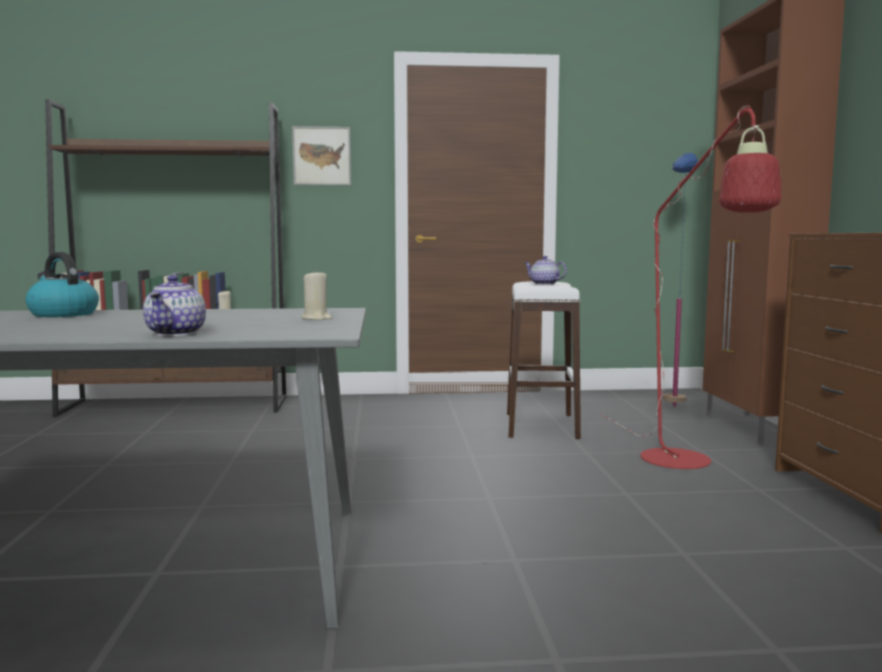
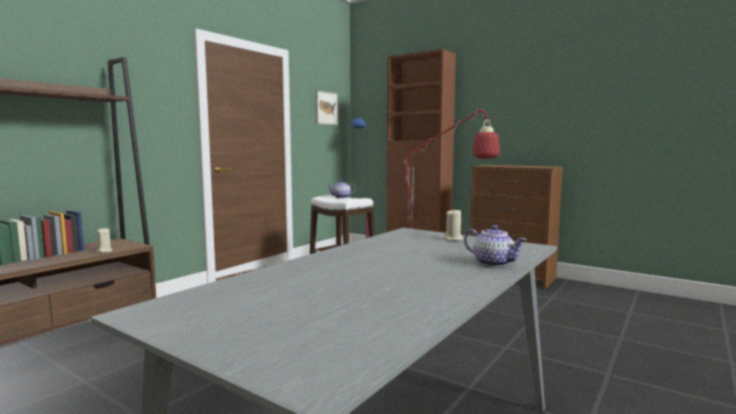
camera: 50 degrees left, 0 degrees up
kettle [25,252,99,317] -> none
picture [292,126,351,185] -> picture moved to [316,90,338,125]

